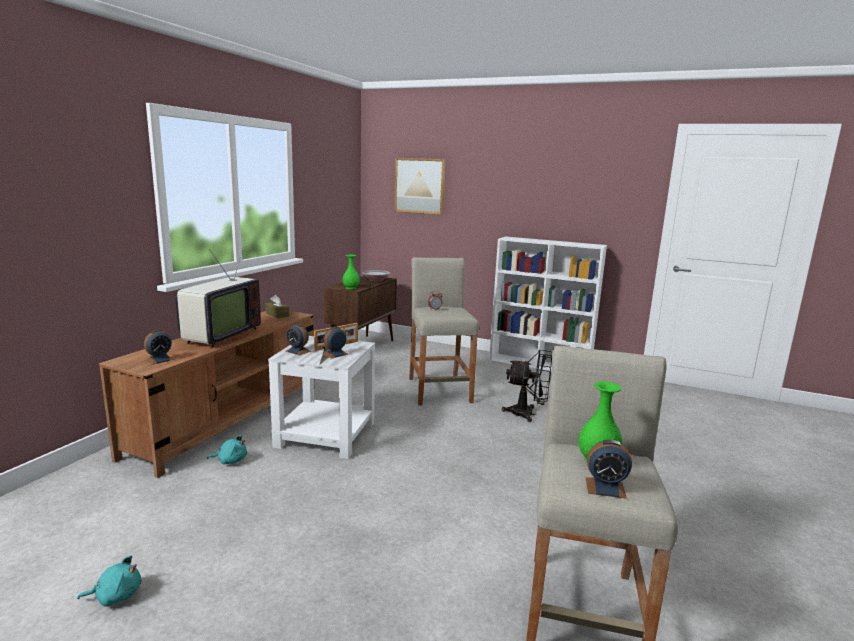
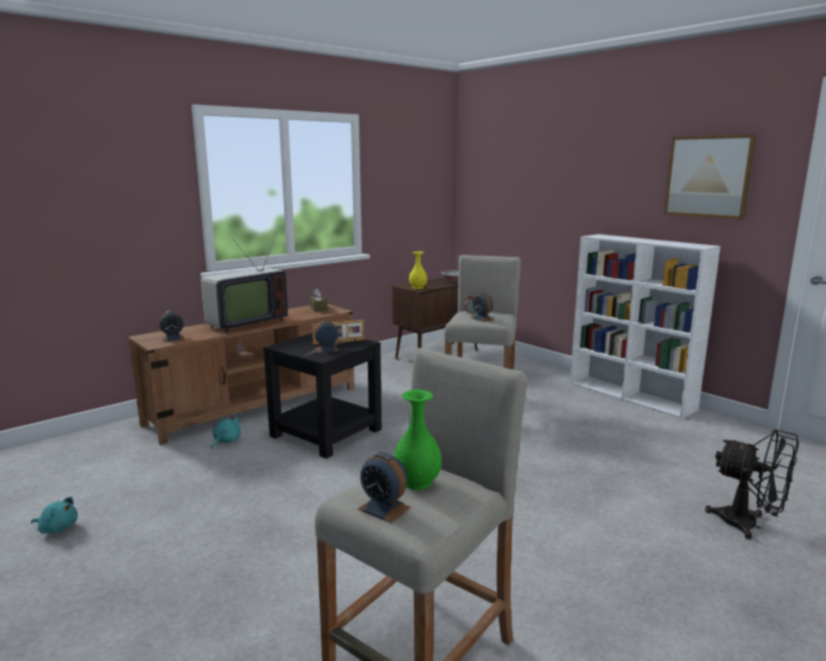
camera: 25 degrees right, 0 degrees up
turquoise plush toy [207,435,247,464] -> turquoise plush toy turned 90 degrees counterclockwise [211,415,241,449]
white side table [268,336,375,459] -> black side table [263,333,382,459]
alarm clock [286,324,311,355] -> alarm clock moved to [471,292,494,322]
green vase [343,255,360,289] -> yellow vase [409,252,427,289]
picture [394,158,446,215] -> picture moved to [664,134,757,219]
black fan [502,350,552,422] -> black fan moved to [705,429,799,540]

